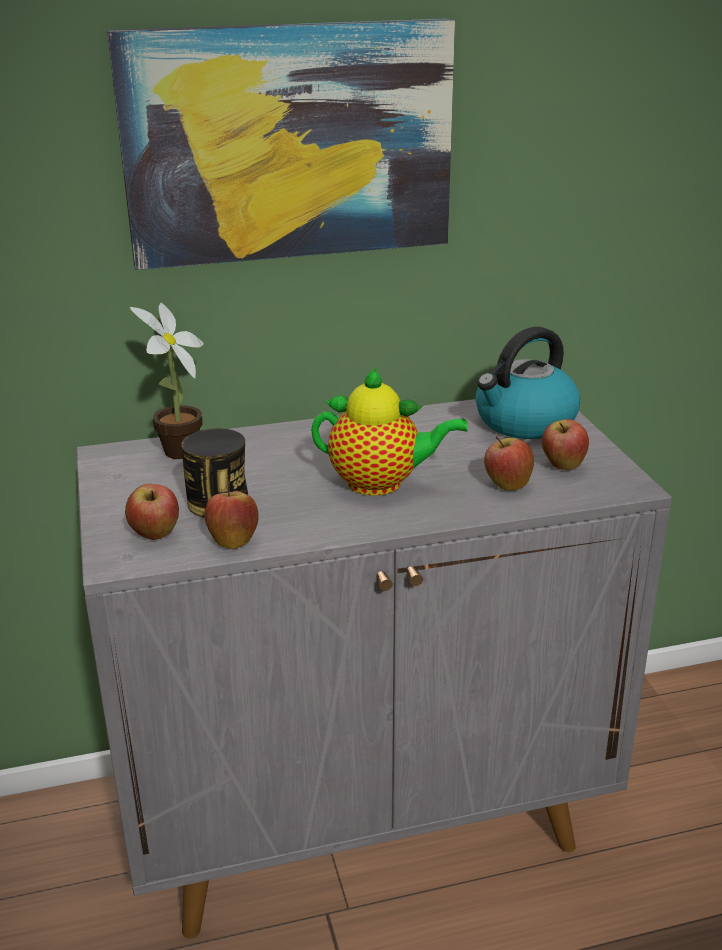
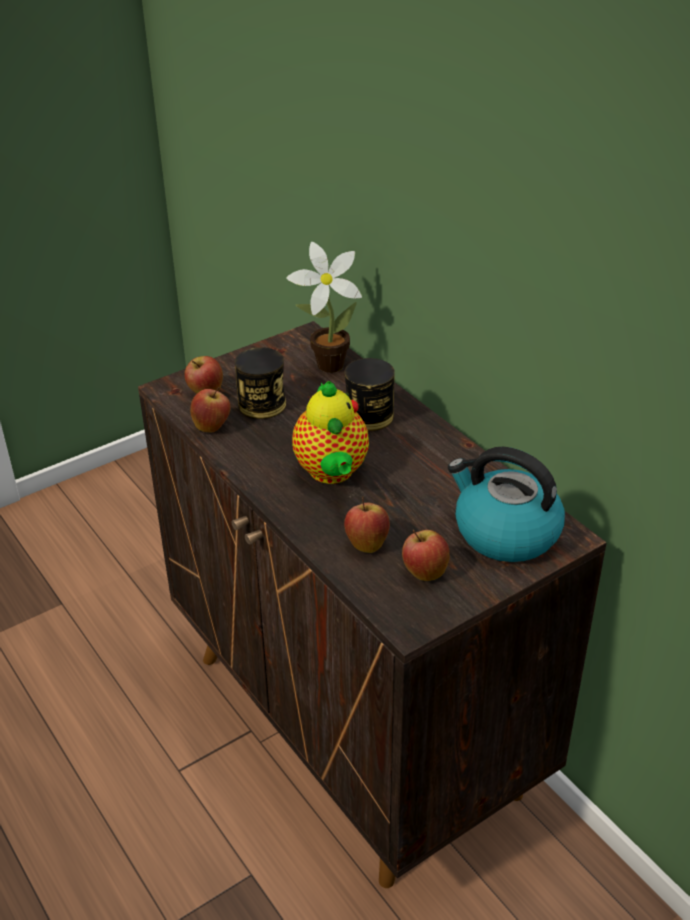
camera: 70 degrees right, 10 degrees up
grey cabinet [76,399,672,939] -> brown cabinet [138,321,607,888]
picture [107,19,455,270] -> none
none -> can [345,358,395,431]

